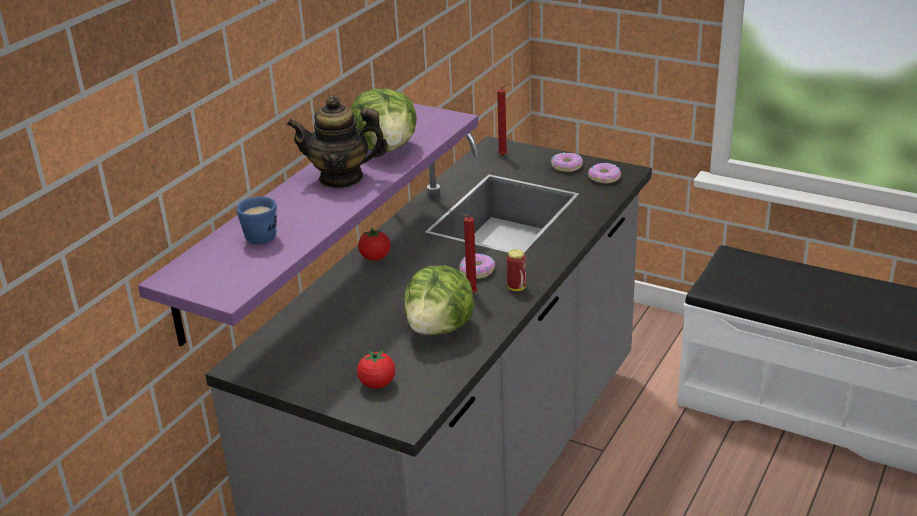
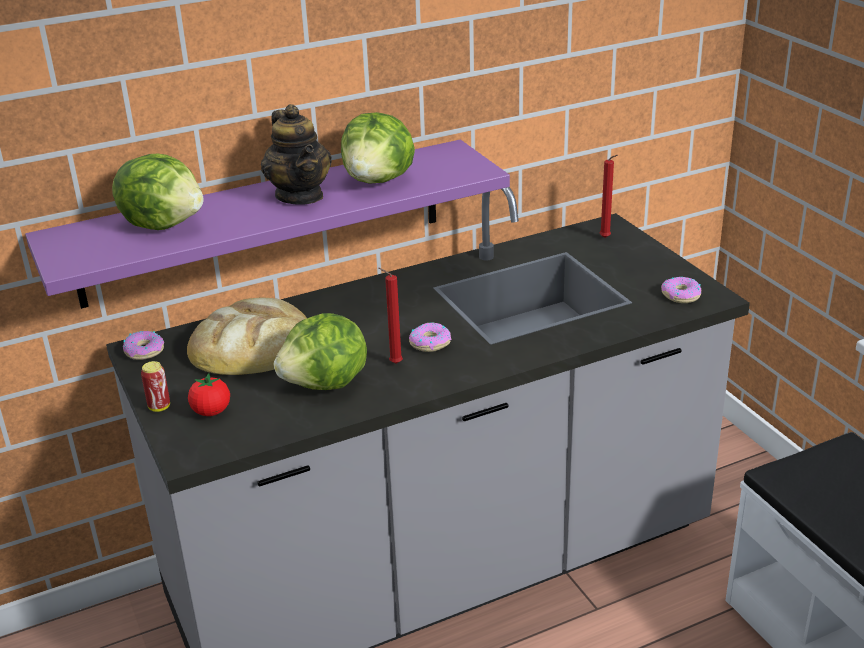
camera: 35 degrees right, 0 degrees up
blue mug [236,196,277,245] -> lettuce [112,154,203,230]
teapot [287,96,388,188] -> teapot turned 150 degrees counterclockwise [261,104,332,205]
tomato [358,227,391,261] -> none
can [506,249,526,291] -> can moved to [141,361,170,412]
donut [551,152,583,172] -> donut moved to [123,331,164,360]
none -> bread [187,297,307,375]

